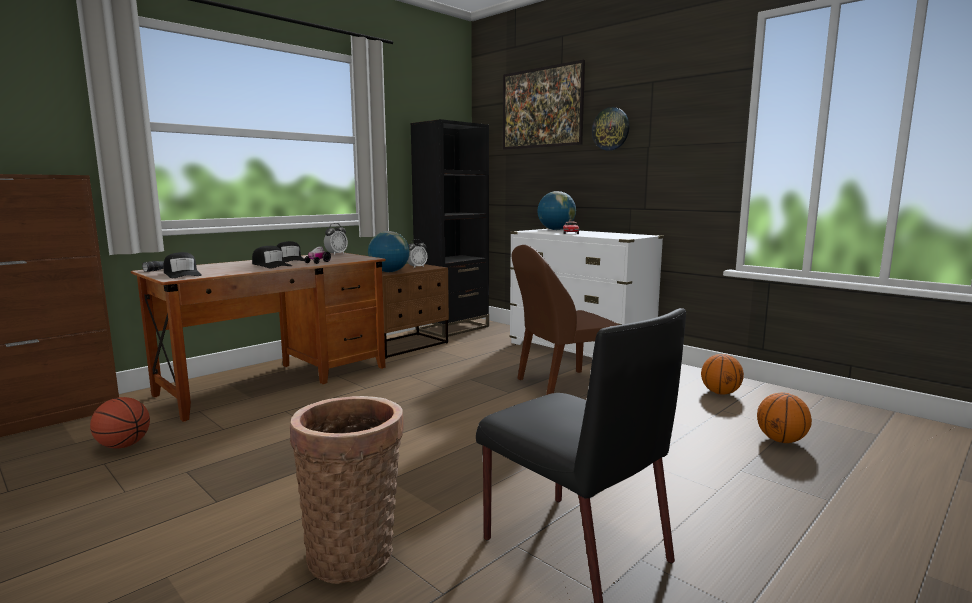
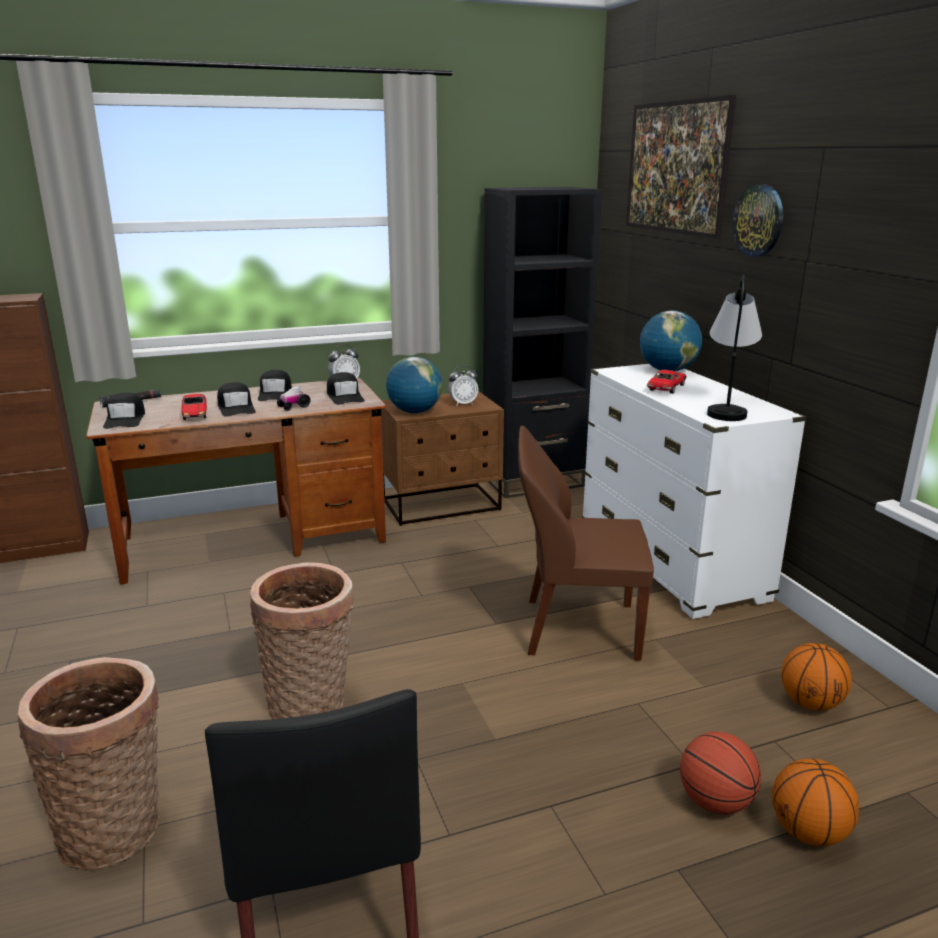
camera: 25 degrees right, 10 degrees up
basketball [90,397,150,449] -> basketball moved to [680,732,761,815]
none -> toy car [181,394,207,420]
none -> basket [250,563,354,719]
none -> black cap [327,372,365,405]
none -> table lamp [707,275,762,421]

